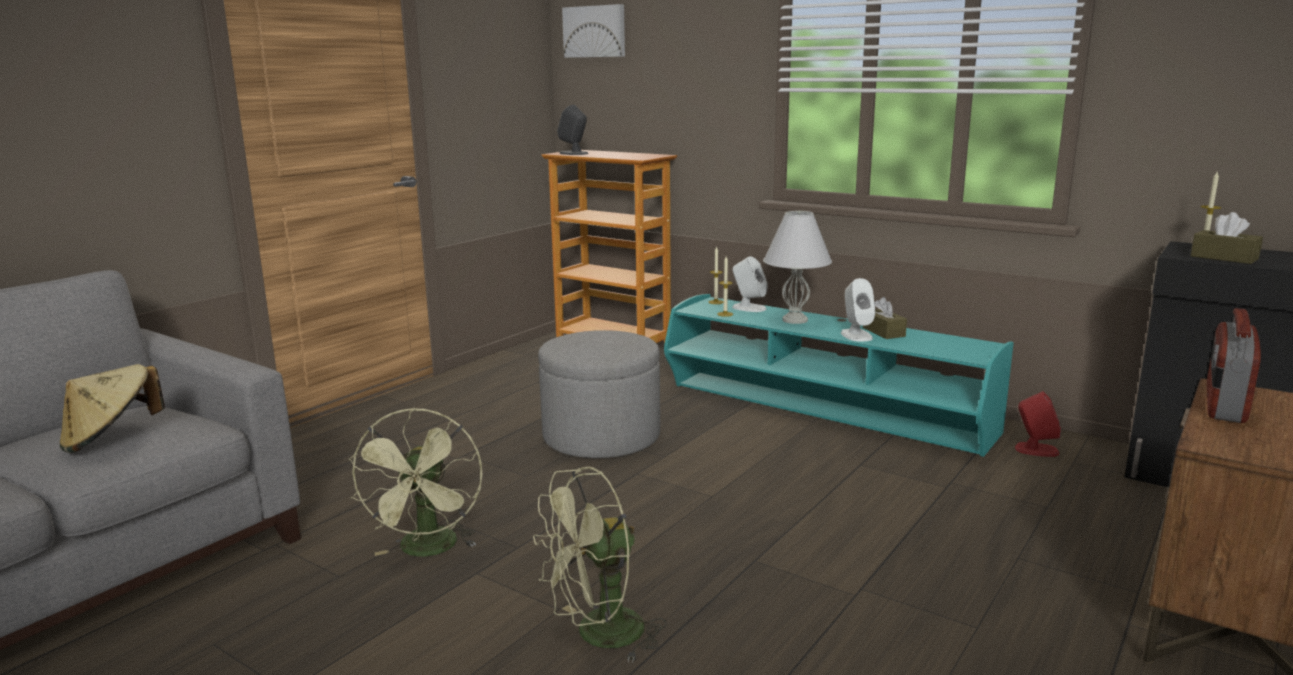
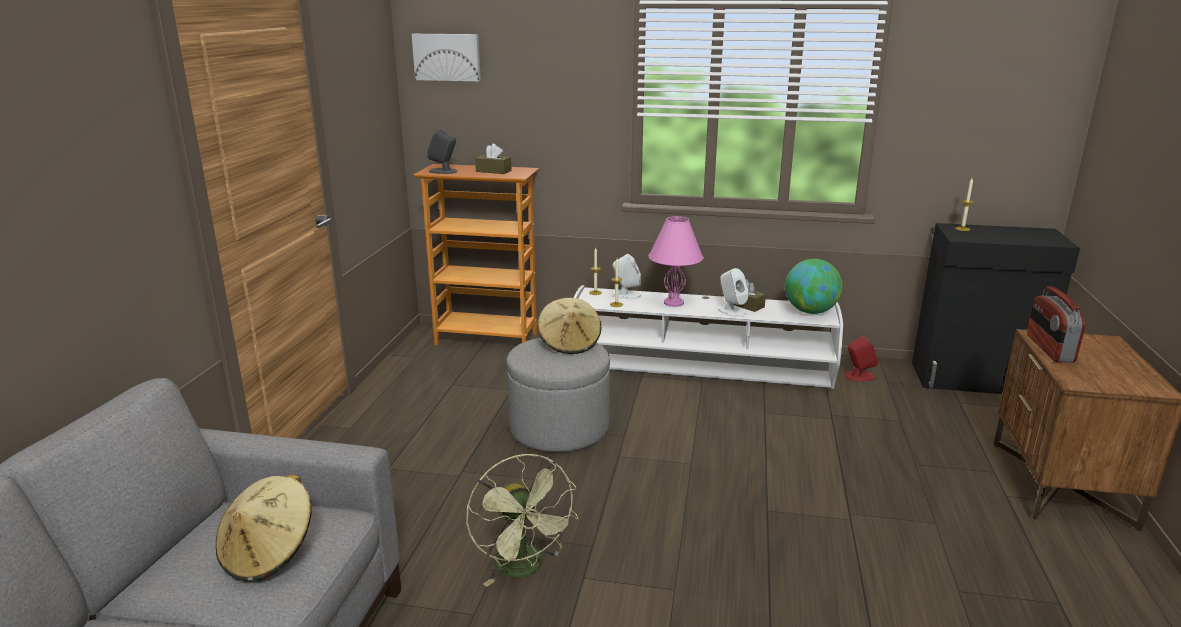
camera: 25 degrees left, 5 degrees up
green fan [533,467,667,663] -> none
turquoise tv stand [664,294,1014,457] -> white tv stand [574,285,843,389]
white table lamp [763,210,832,324] -> pink table lamp [649,216,703,307]
brown tissue box [1191,212,1263,264] -> brown tissue box moved to [475,144,512,174]
none -> beige hat [537,298,601,354]
none -> globe [785,259,842,314]

